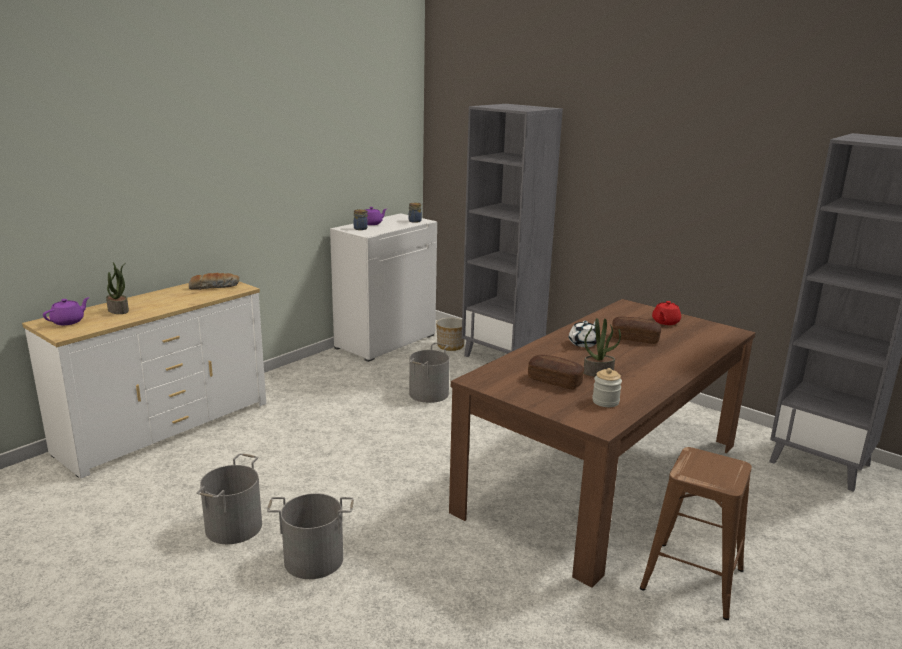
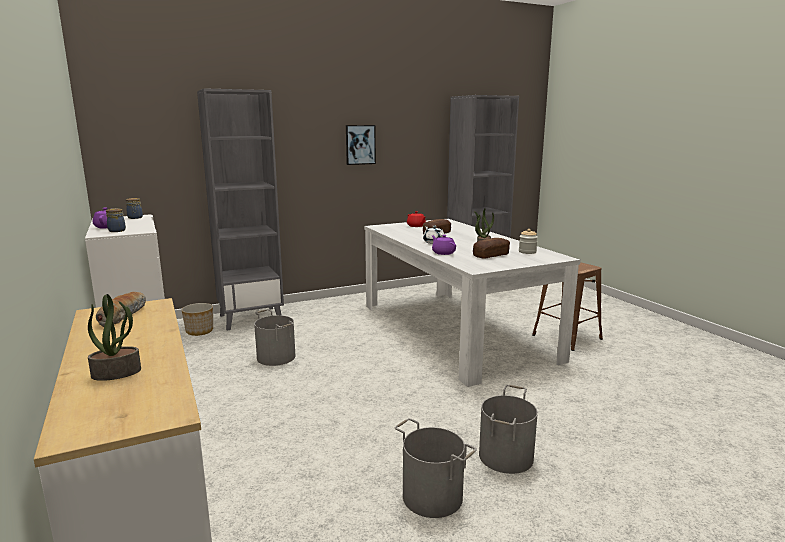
camera: 65 degrees left, 5 degrees down
purple teapot [43,297,89,325] -> purple teapot moved to [432,235,456,255]
brown dining table [449,299,756,587] -> white dining table [364,219,581,387]
none -> picture [346,125,376,165]

